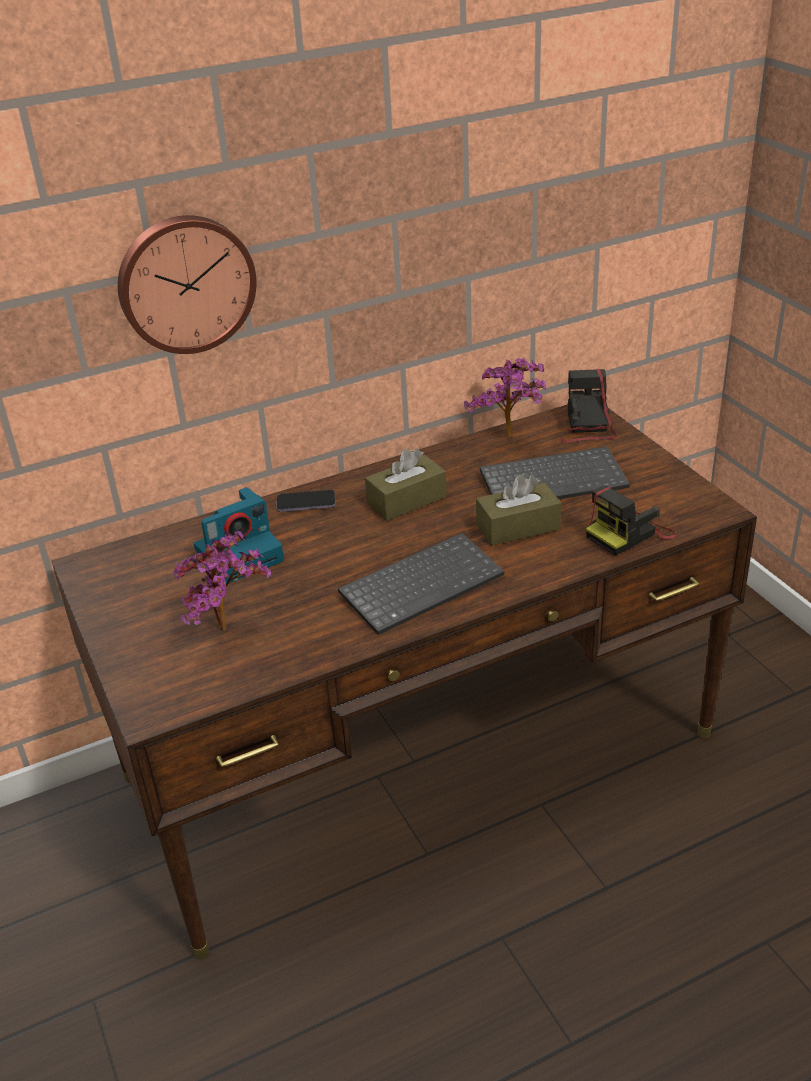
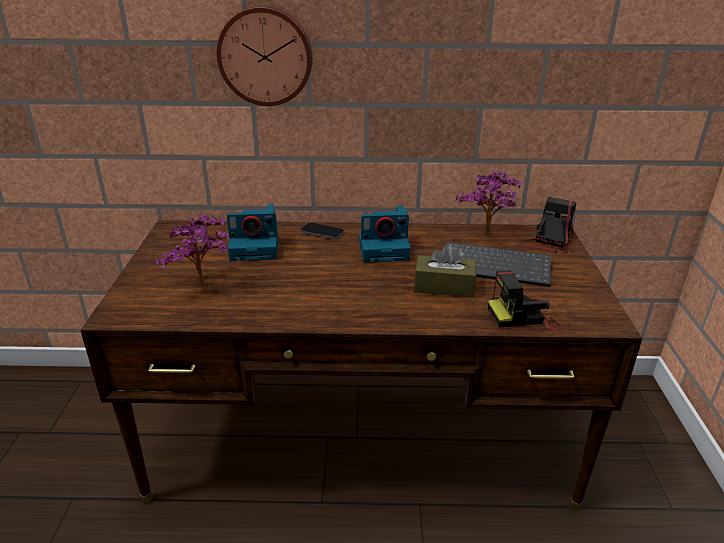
camera: 25 degrees right, 5 degrees down
keyboard [338,533,505,635] -> none
brown tissue box [365,448,447,521] -> camera [359,206,411,262]

